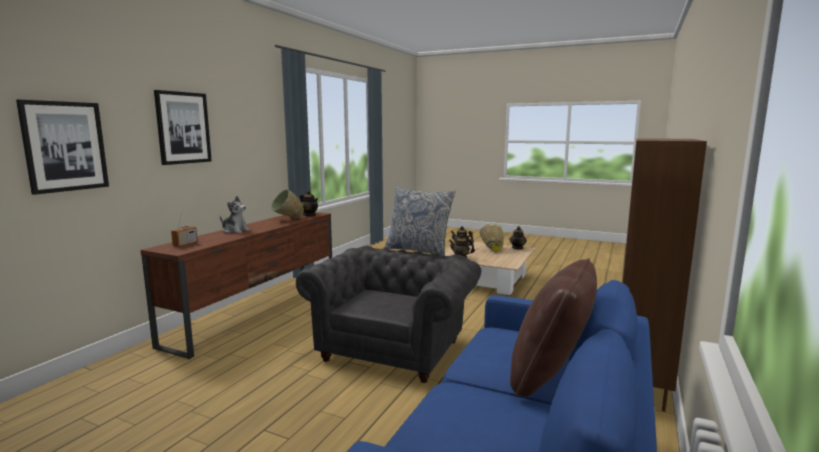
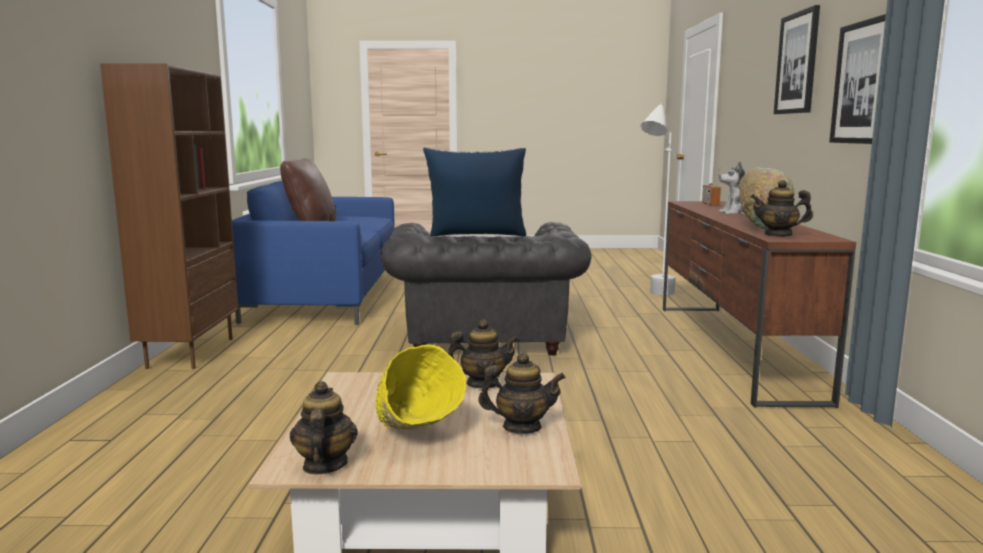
camera: 155 degrees right, 0 degrees up
picture [16,99,109,195] -> picture moved to [829,14,886,144]
none -> white floor lamp [641,102,677,295]

